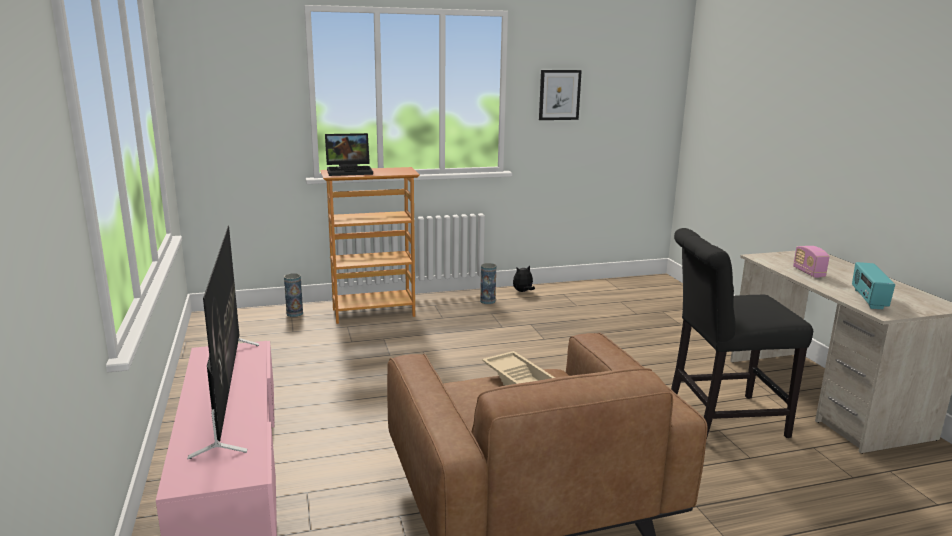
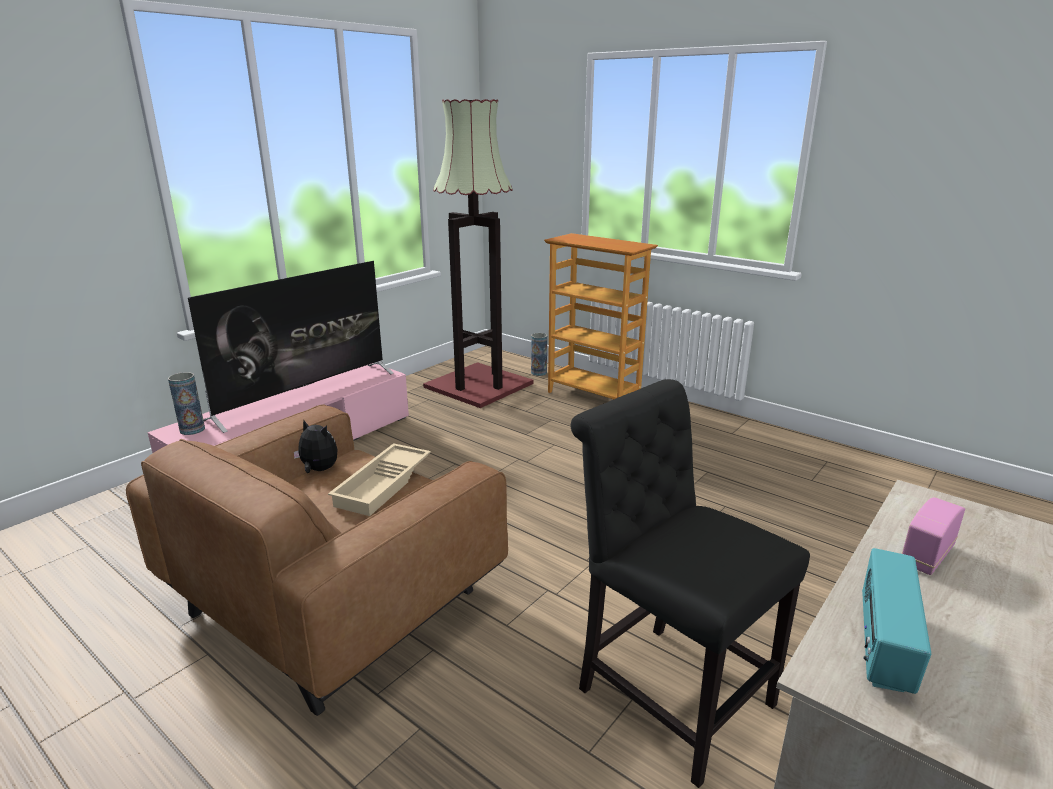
camera: 55 degrees right, 5 degrees up
laptop [325,133,373,176] -> none
vase [480,263,496,304] -> vase moved to [168,372,205,435]
plush toy [513,265,535,292] -> plush toy moved to [294,420,338,473]
picture [539,70,582,120] -> none
radio [852,262,895,309] -> radio turned 45 degrees counterclockwise [862,548,931,694]
none -> floor lamp [423,99,533,408]

